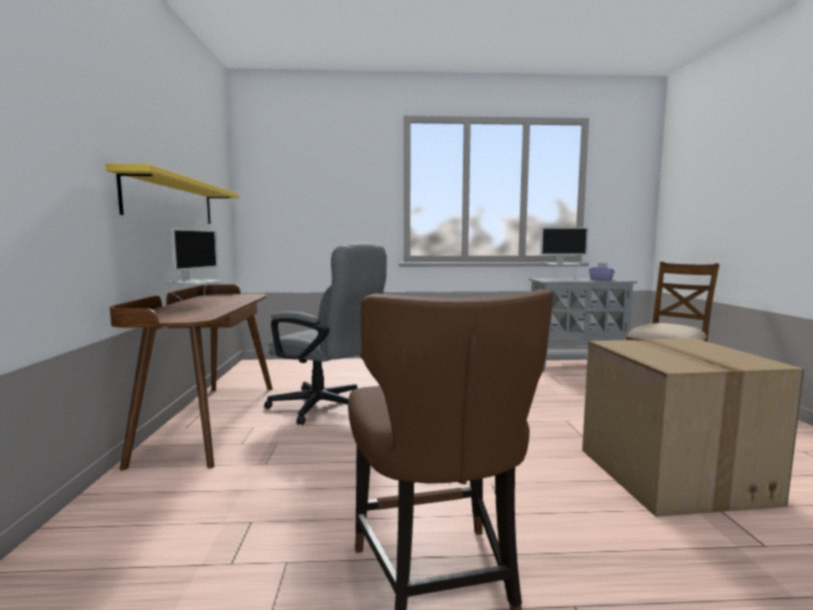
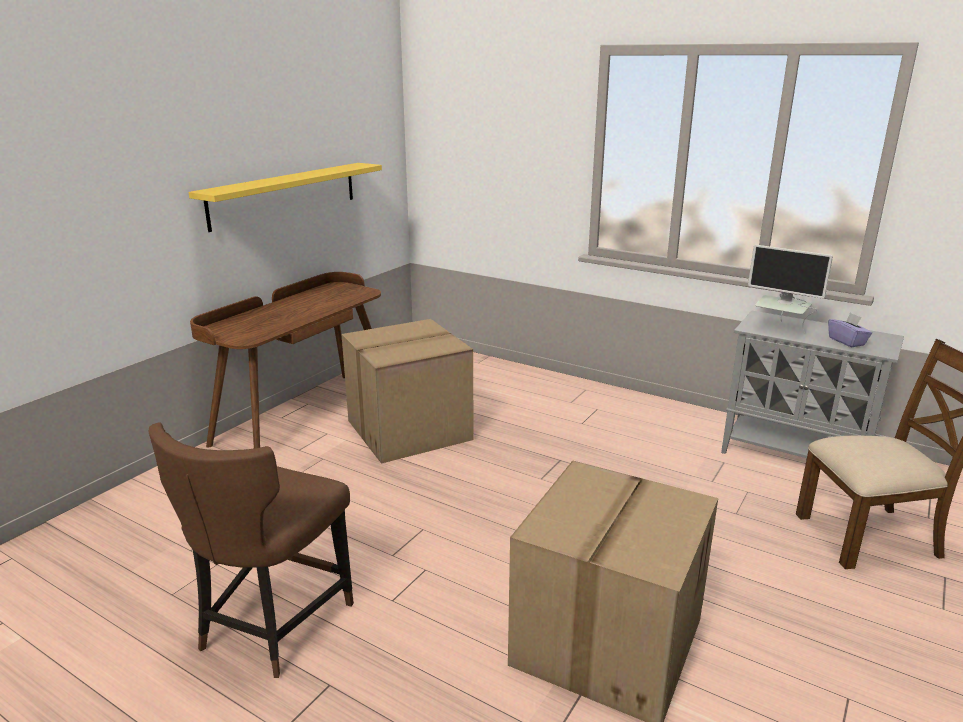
camera: 35 degrees right, 15 degrees up
monitor [166,229,222,303] -> none
grey office chair [264,243,387,425] -> cardboard box [341,319,474,464]

